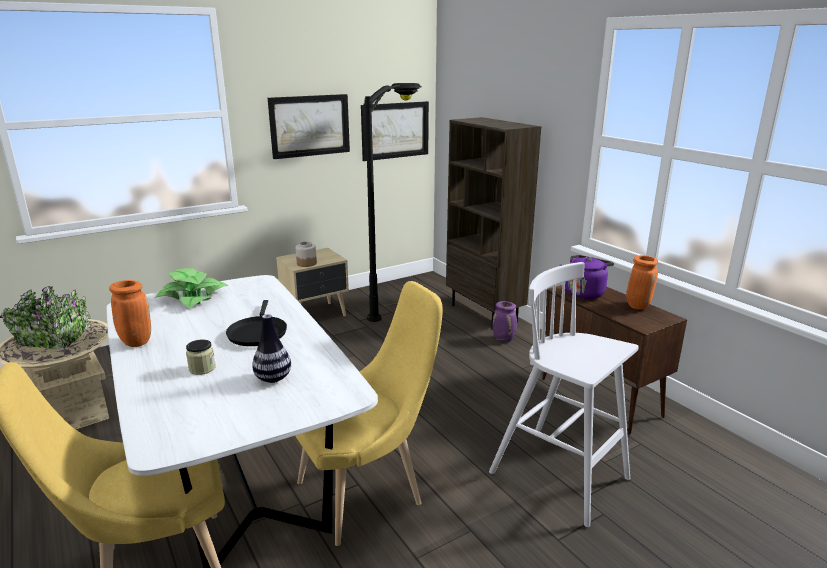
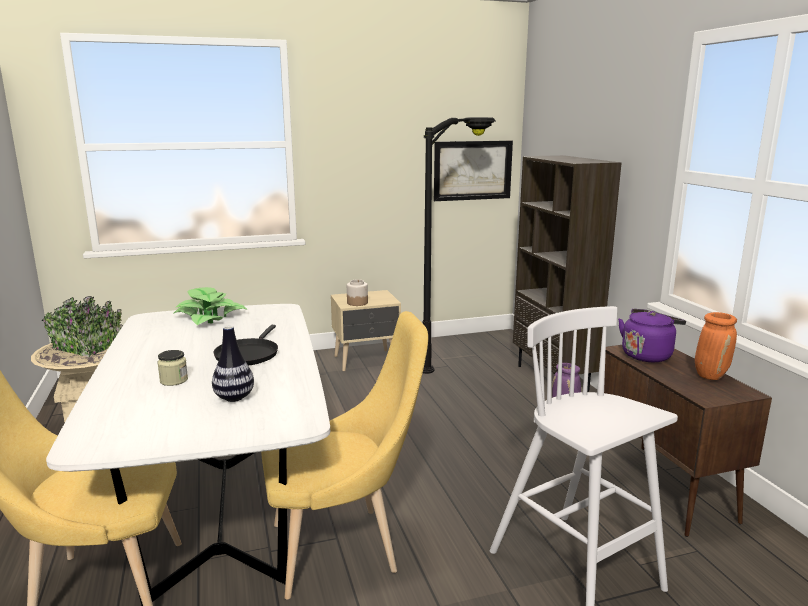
camera: 15 degrees right, 5 degrees down
orange vase [109,280,151,347] -> none
picture [268,94,350,159] -> none

